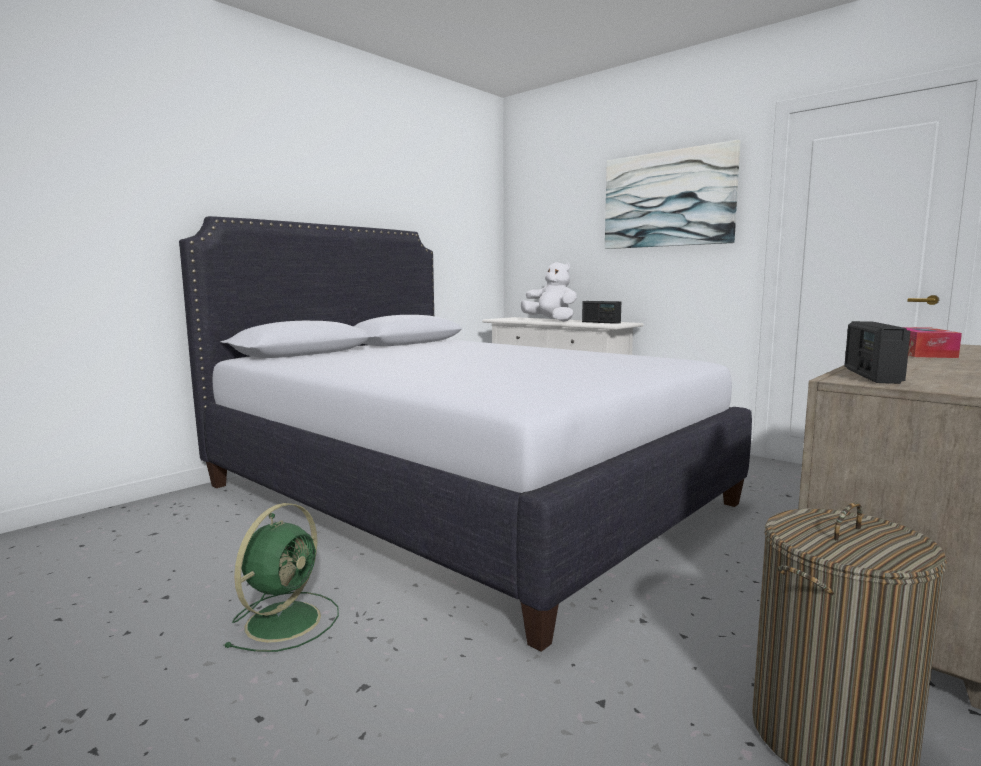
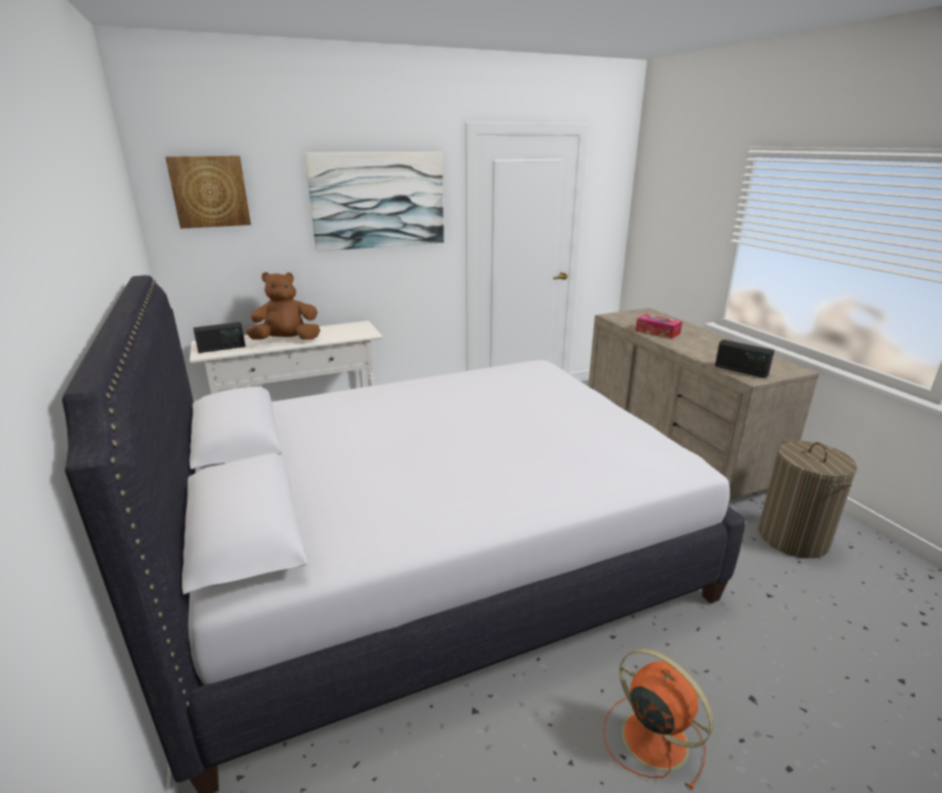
camera: 65 degrees left, 15 degrees up
green fan [224,503,339,652] -> orange fan [603,648,713,790]
white plush toy [521,262,577,322] -> brown plush toy [246,272,320,340]
radio [582,301,621,324] -> radio moved to [193,322,245,353]
none -> picture [165,156,251,229]

